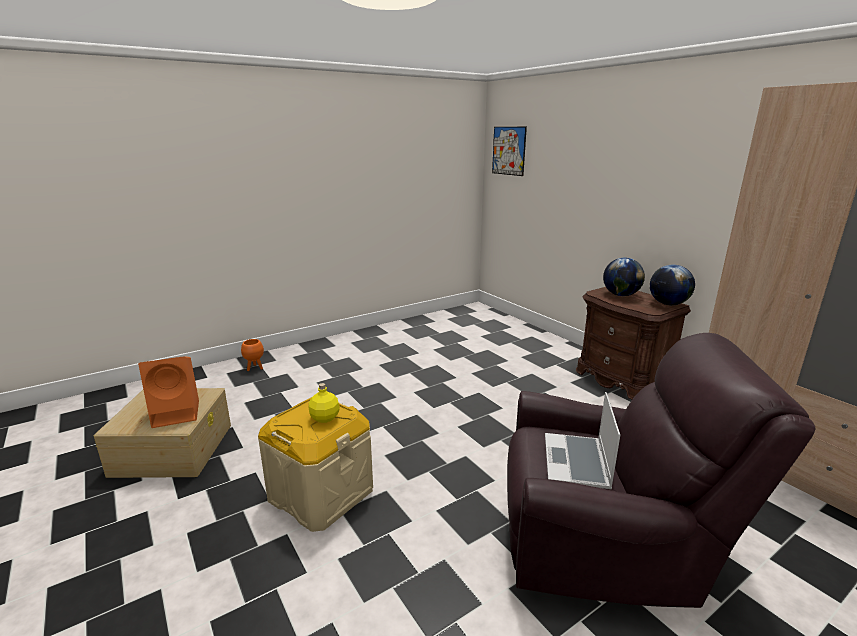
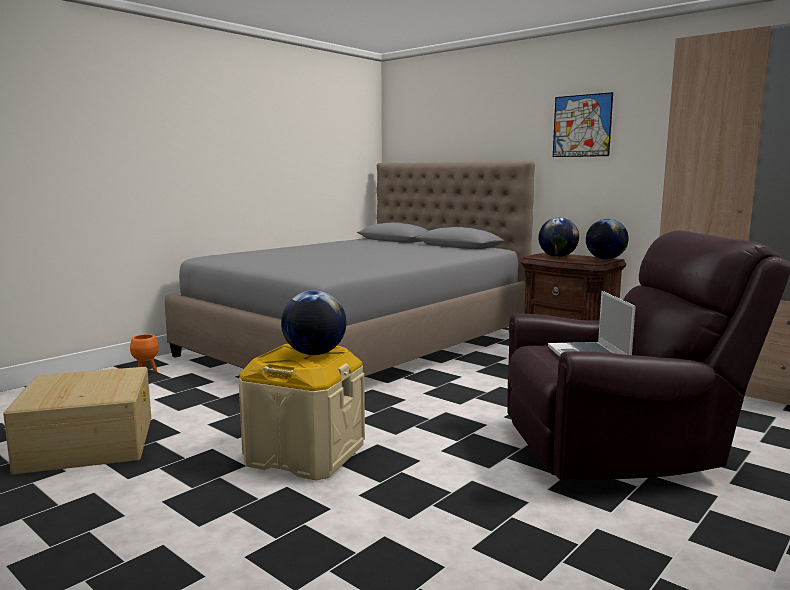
camera: 15 degrees left, 10 degrees down
orange speaker [138,356,199,428] -> none
yellow bottle [309,383,340,423] -> globe [281,290,346,355]
picture [492,127,527,176] -> picture moved to [553,92,613,157]
none -> grey bed [165,161,535,377]

